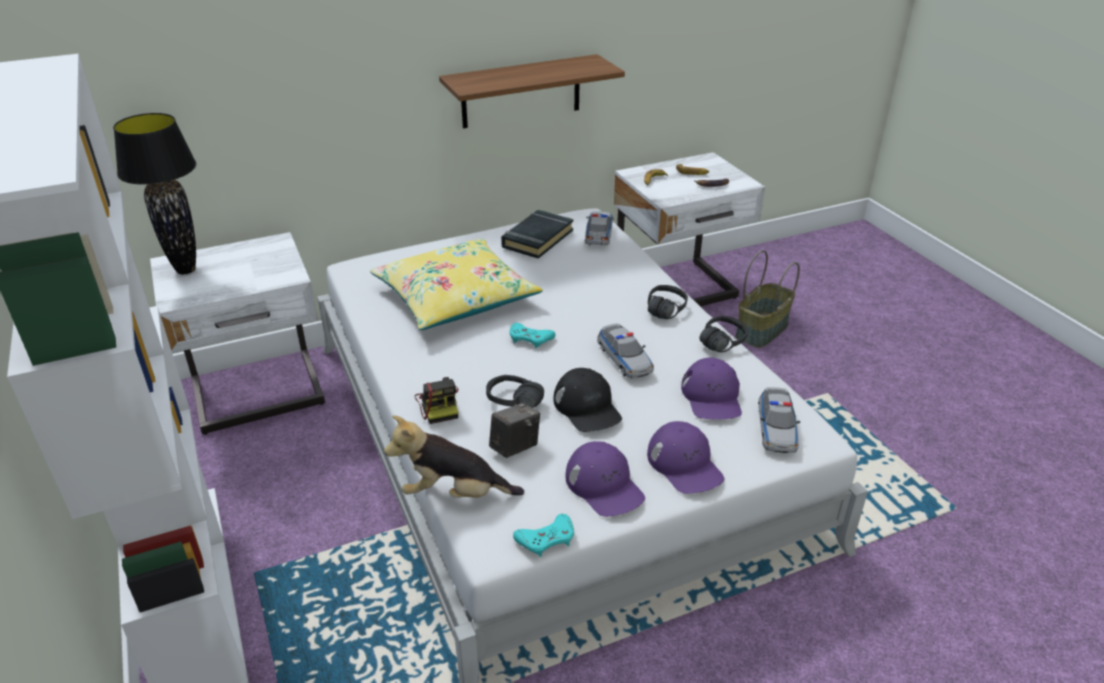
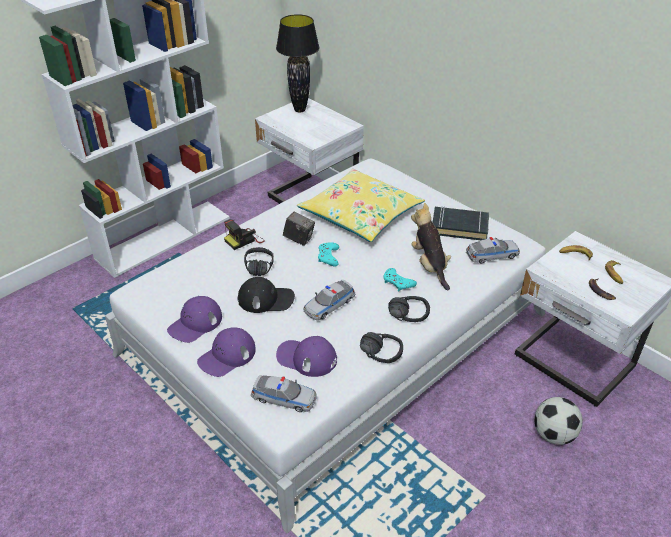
camera: 70 degrees right, 5 degrees up
plush toy [384,415,524,498] -> plush toy moved to [411,203,451,291]
shelf [439,54,625,129] -> none
camera [489,403,540,458] -> camera moved to [283,212,315,246]
turquoise game controller [513,514,574,557] -> turquoise game controller moved to [383,268,417,291]
black cap [554,368,622,432] -> black cap turned 135 degrees counterclockwise [238,276,295,313]
purple cap [681,357,742,419] -> purple cap turned 45 degrees clockwise [276,336,337,377]
basket [736,250,800,348] -> football [534,397,583,445]
toy car [758,387,800,453] -> toy car turned 150 degrees counterclockwise [251,375,317,412]

